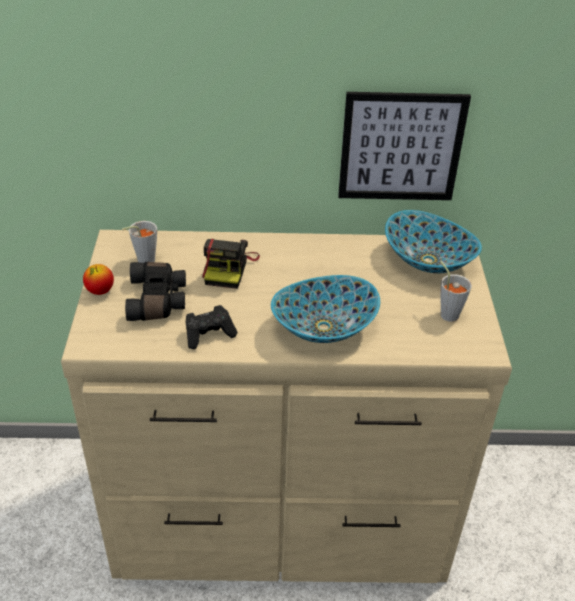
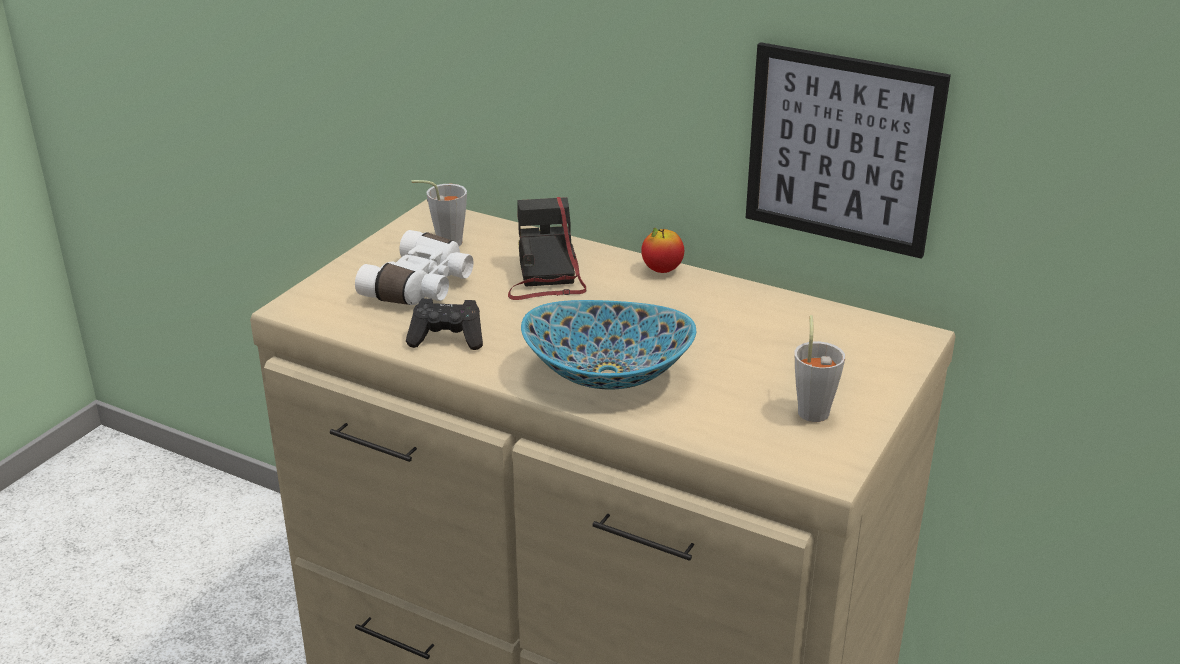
camera: 30 degrees right, 10 degrees down
apple [83,264,114,295] -> apple moved to [641,228,684,273]
black binoculars [125,262,186,321] -> white binoculars [355,230,473,305]
camera [202,239,260,289] -> camera turned 135 degrees clockwise [508,197,586,300]
bowl [385,210,482,273] -> none

